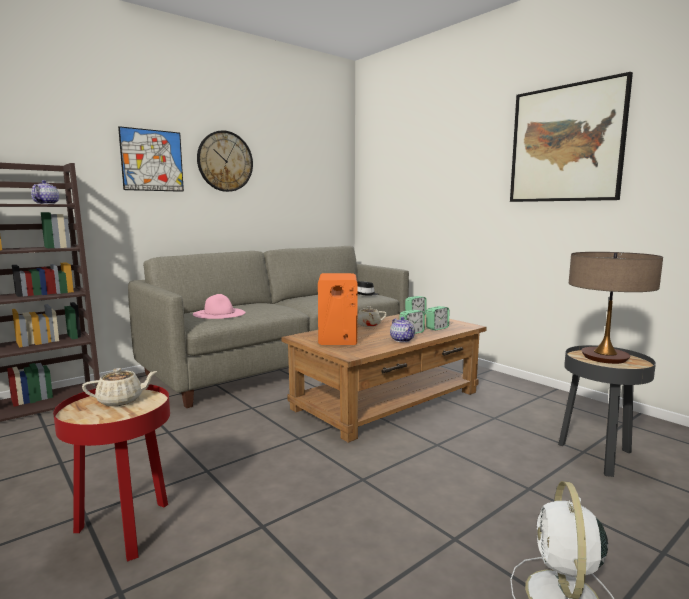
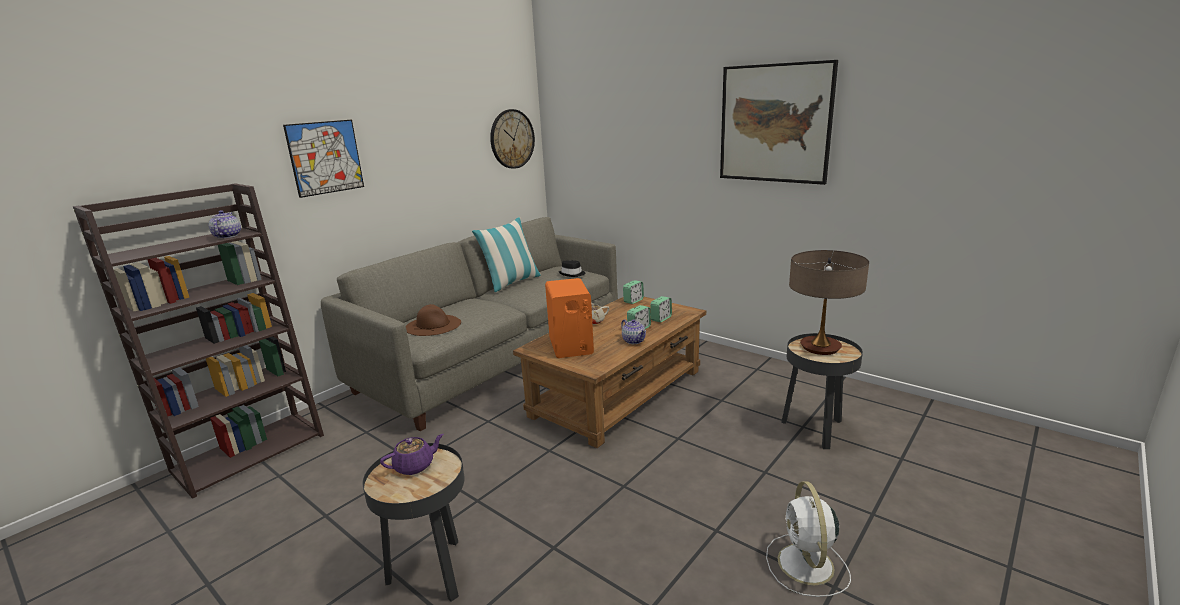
camera: 10 degrees left, 10 degrees up
red side table [53,384,170,561] -> black side table [362,443,465,602]
beige teapot [82,368,158,406] -> purple teapot [380,434,444,475]
pink hat [193,294,246,319] -> brown hat [406,304,461,336]
wall clock [197,131,253,192] -> wall clock moved to [490,109,535,169]
none -> pillow [472,217,541,292]

